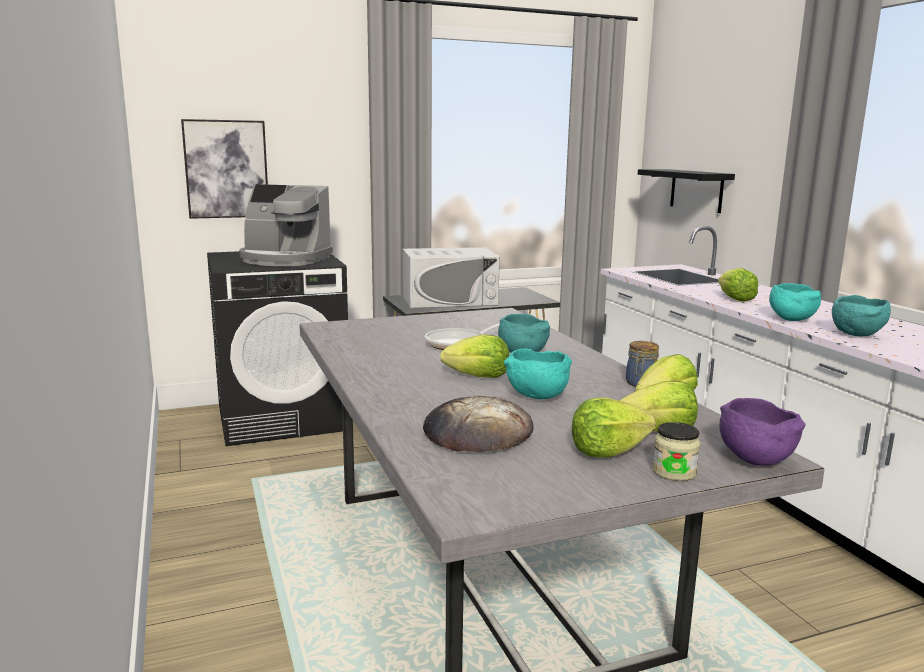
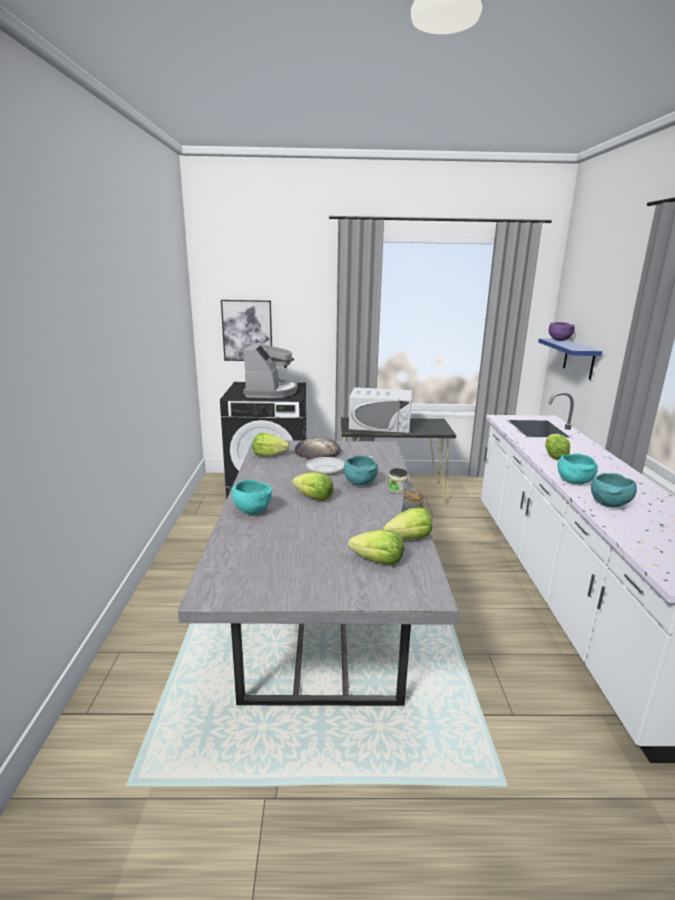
camera: 20 degrees right, 5 degrees up
coffee machine [239,184,333,266] -> coffee machine turned 120 degrees counterclockwise [243,343,298,398]
bread [423,396,534,452] -> bread moved to [295,437,341,459]
turquoise bowl [504,348,572,399] -> turquoise bowl moved to [231,480,272,514]
lettuce [572,397,656,458] -> lettuce moved to [253,433,289,457]
black shelf [638,169,735,213] -> blue shelf [538,338,602,380]
jar [652,422,700,481] -> jar moved to [388,468,408,494]
purple bowl [719,398,806,466] -> purple bowl moved to [548,322,575,341]

